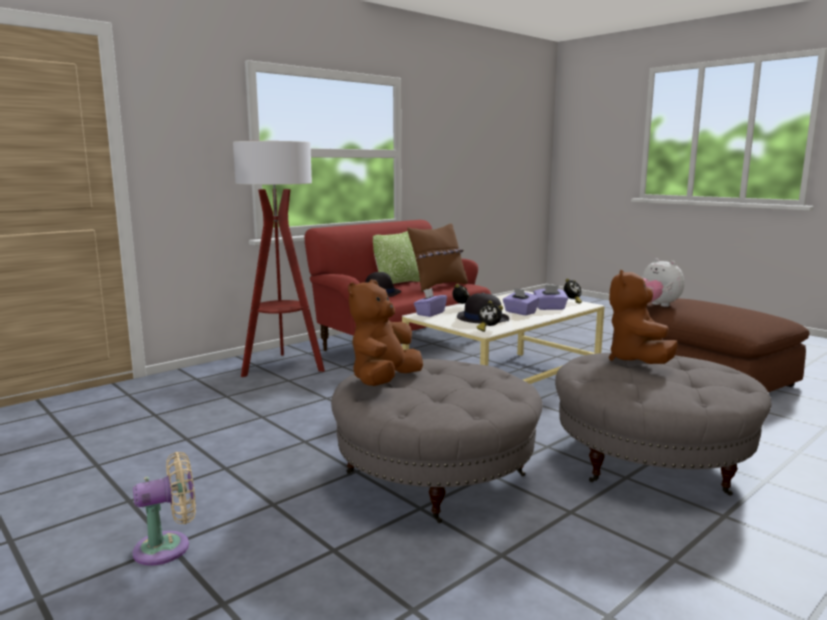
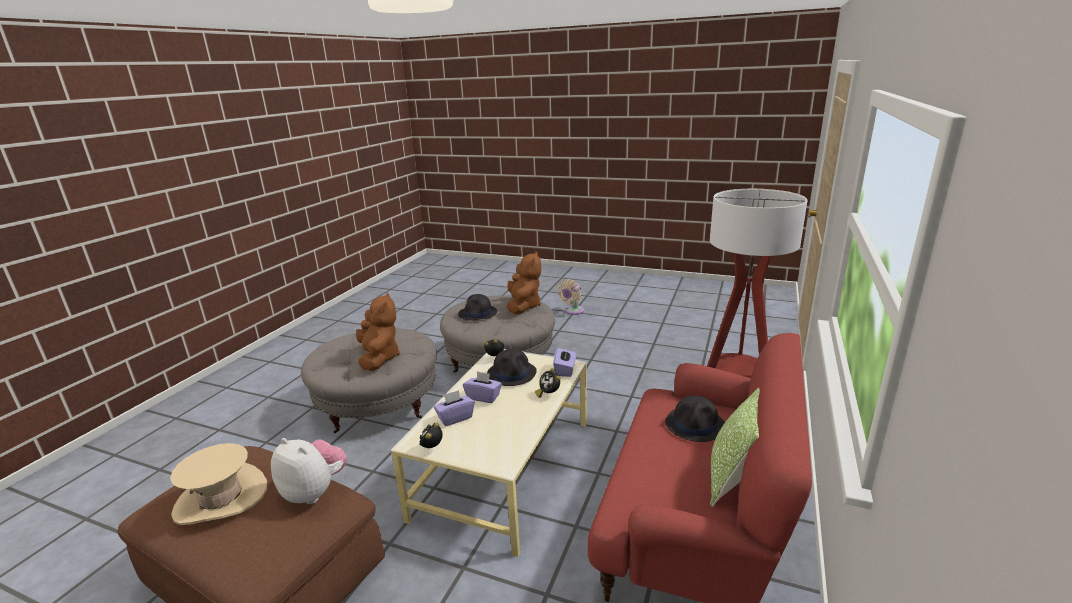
camera: 155 degrees right, 10 degrees up
brown pillow [407,224,468,292] -> none
none -> beige hat [170,443,267,525]
none -> black hat [458,294,497,321]

